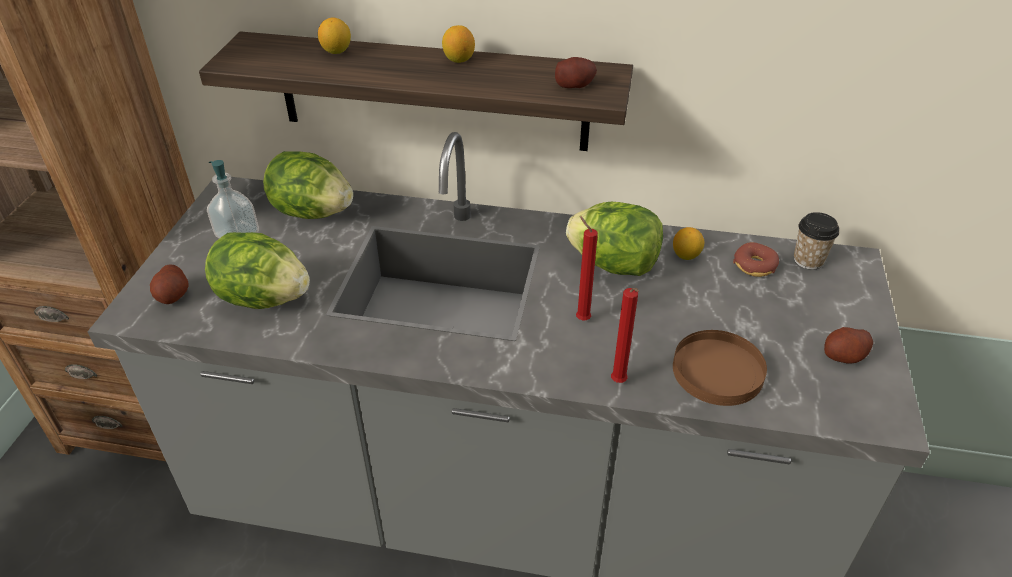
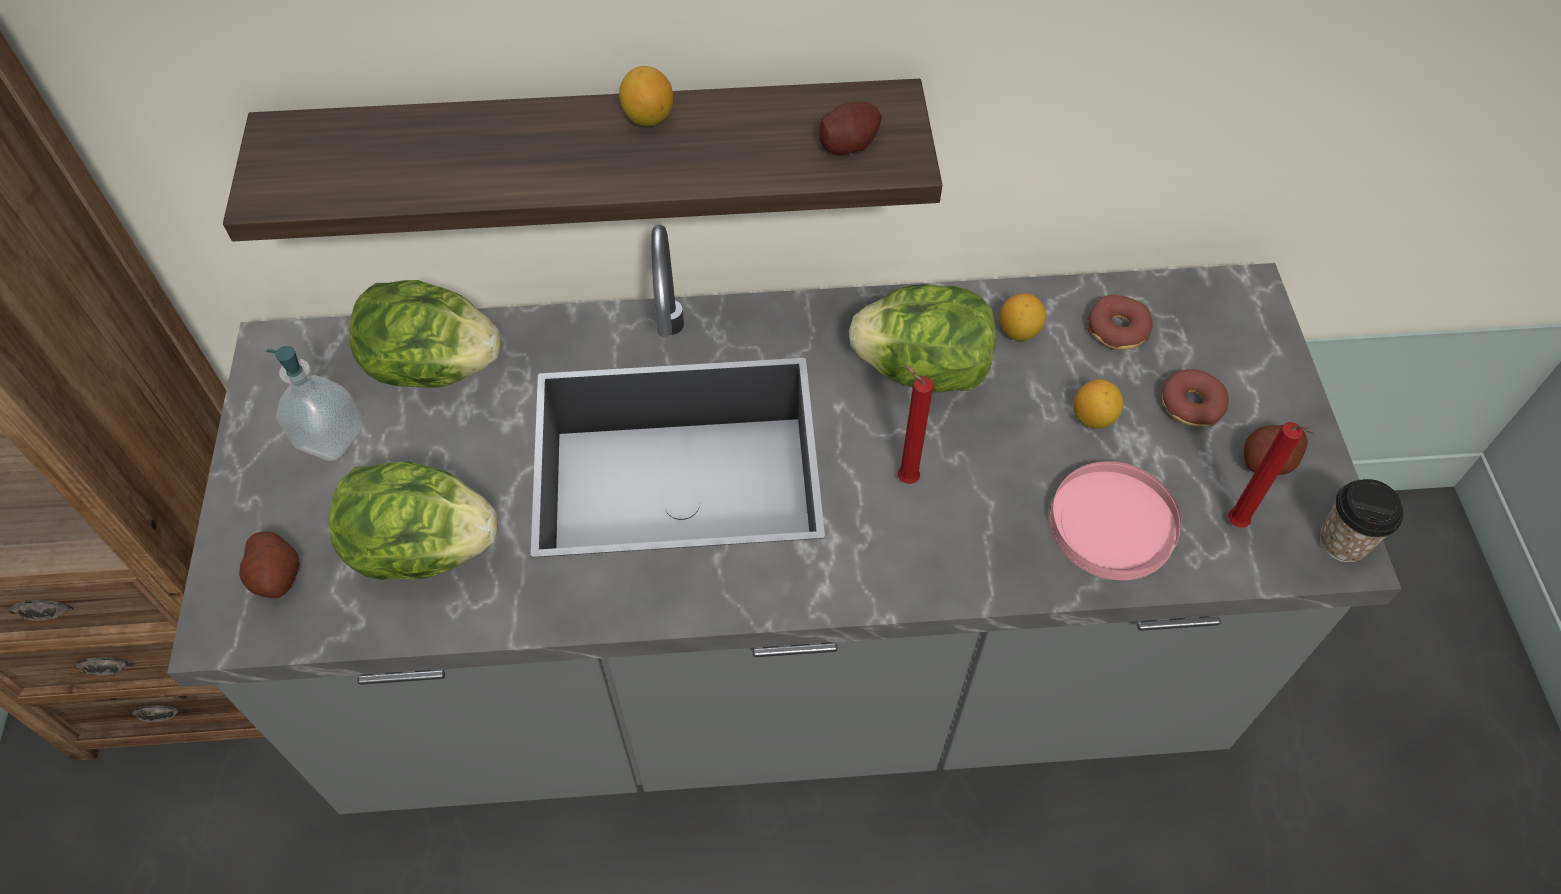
camera: 15 degrees left, 15 degrees up
lemon [318,18,351,54] -> lemon moved to [1074,379,1123,429]
red candle [611,288,639,383] -> red candle moved to [1228,422,1316,528]
brown plate [673,330,767,406] -> pink plate [1050,461,1181,580]
cup [794,212,839,270] -> cup moved to [1320,479,1403,563]
none -> donut [1162,369,1229,426]

